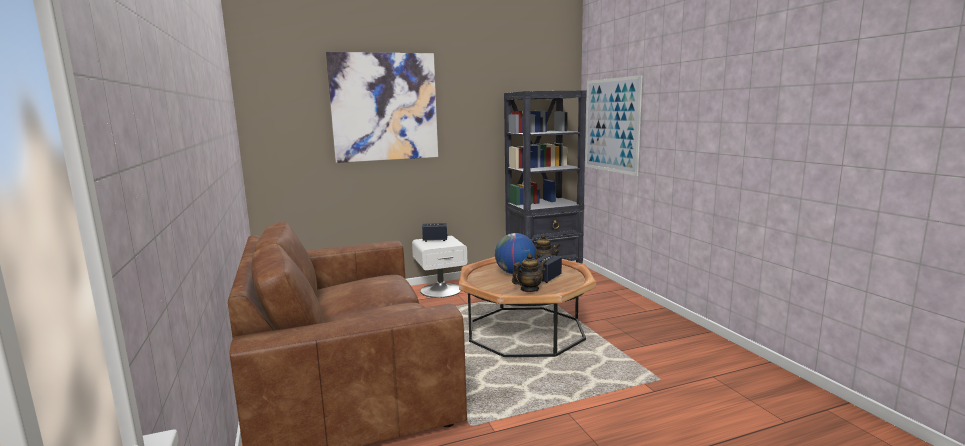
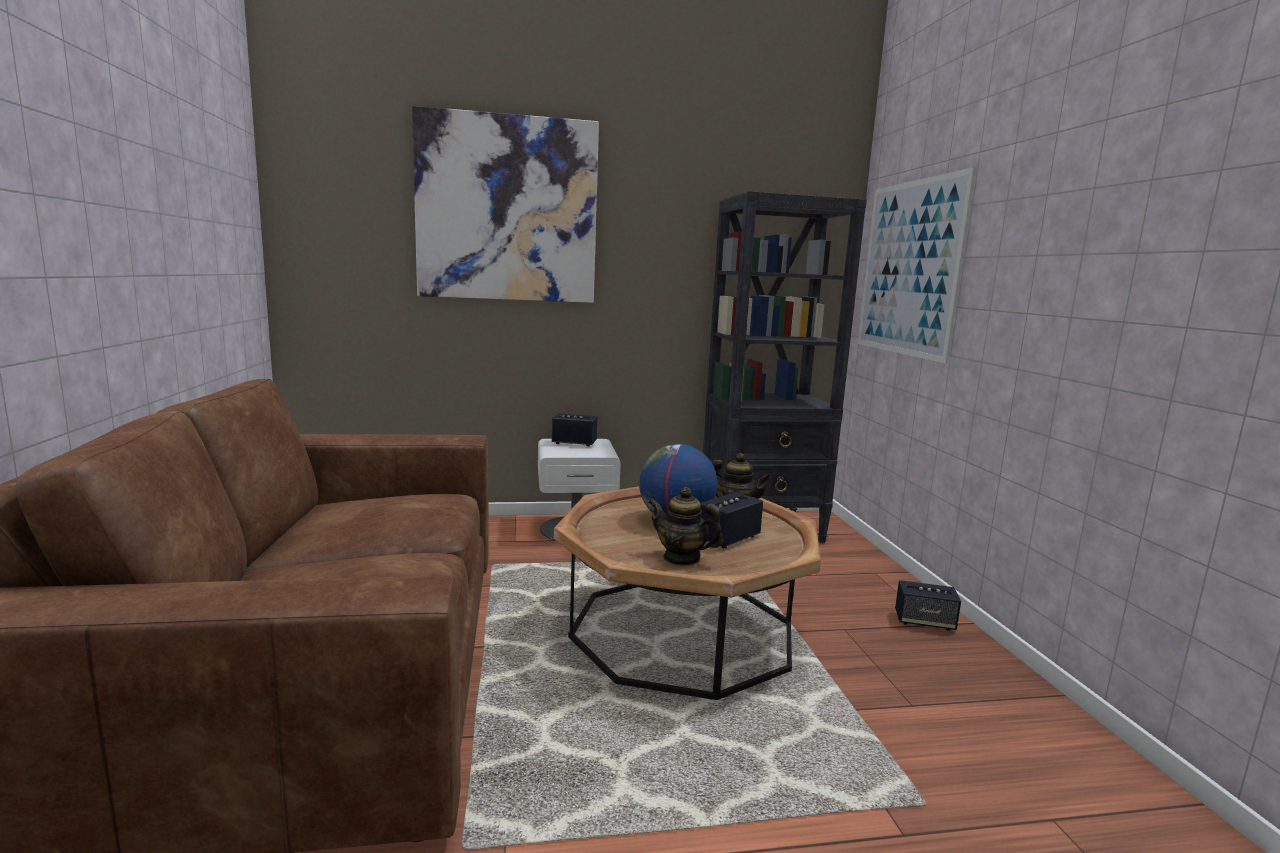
camera: 10 degrees right, 0 degrees up
teapot [512,254,546,292] -> teapot turned 135 degrees counterclockwise [648,487,723,566]
none -> speaker [895,580,961,631]

